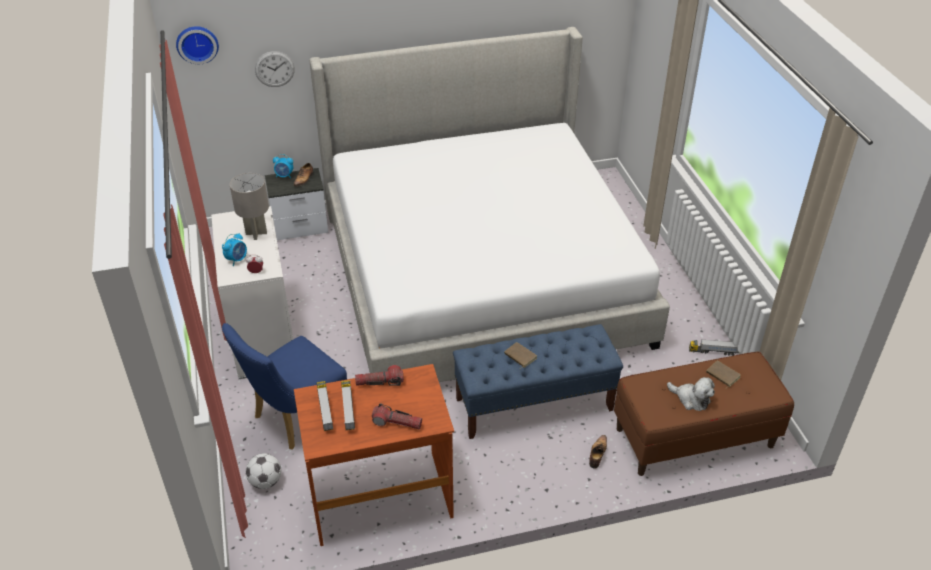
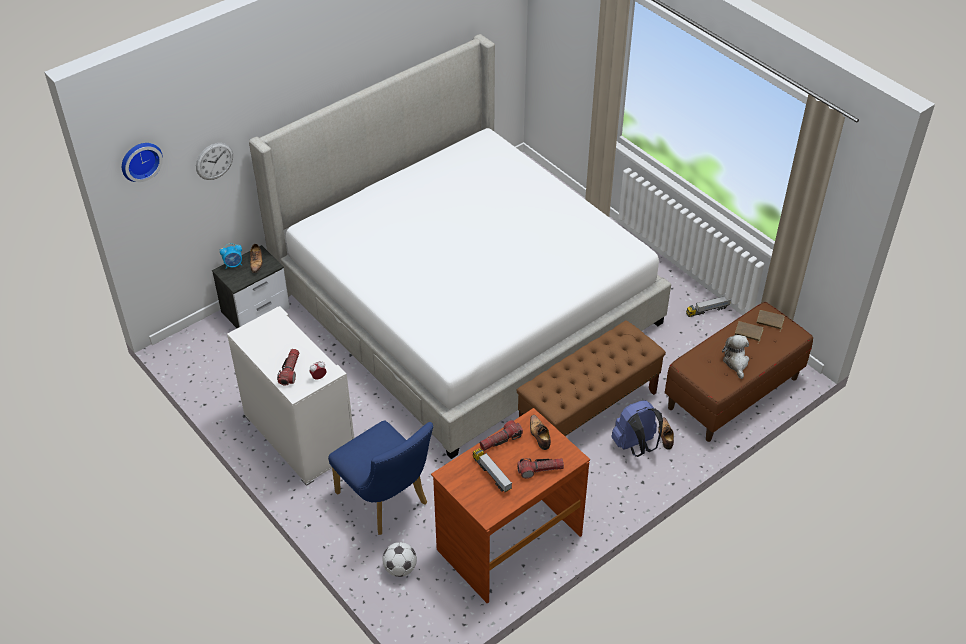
camera: 25 degrees left, 5 degrees up
alarm clock [222,233,247,266] -> flashlight [277,349,299,386]
blue chair [222,323,347,450] -> blue chair turned 60 degrees counterclockwise [328,421,433,535]
grey table lamp [230,173,269,240] -> none
toy truck [316,381,333,431] -> none
blue bench [453,324,623,439] -> brown bench [516,321,666,436]
brown book [504,342,537,369] -> brown book moved to [757,310,785,331]
plush toy [667,377,715,411] -> plush toy turned 105 degrees counterclockwise [722,335,749,379]
none -> shoe [530,415,551,450]
none -> blue backpack [611,400,663,457]

